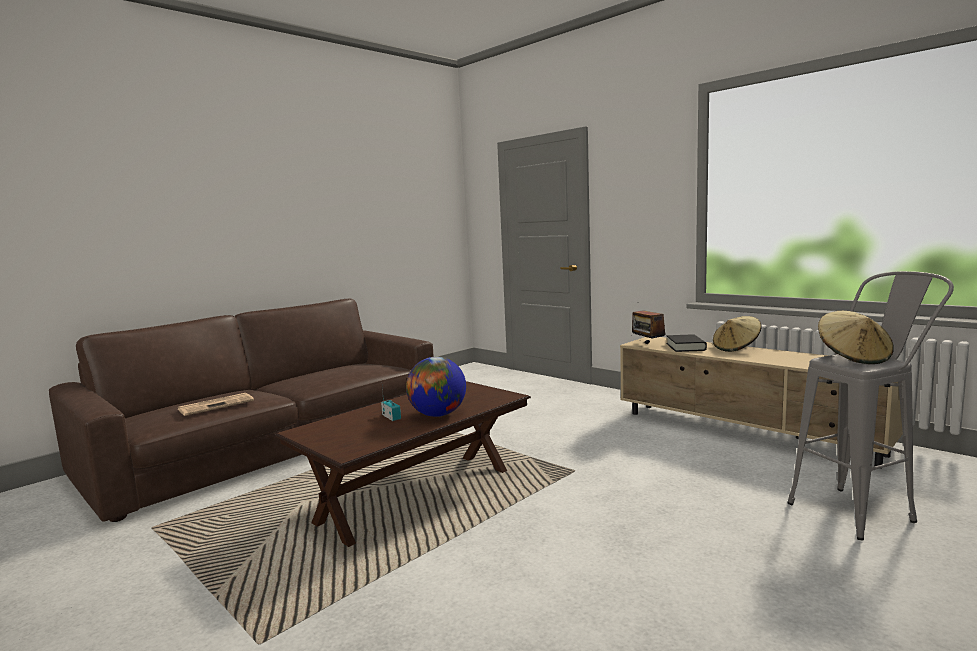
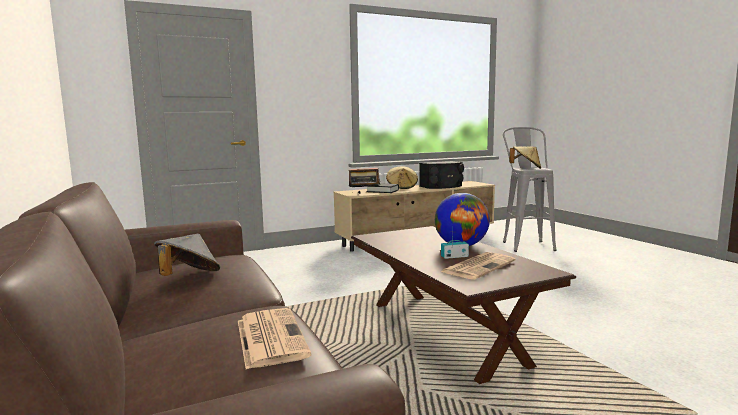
camera: 70 degrees left, 0 degrees up
none -> grey hat [154,234,220,276]
none -> black speaker [419,161,464,189]
none -> newspaper [441,252,516,279]

